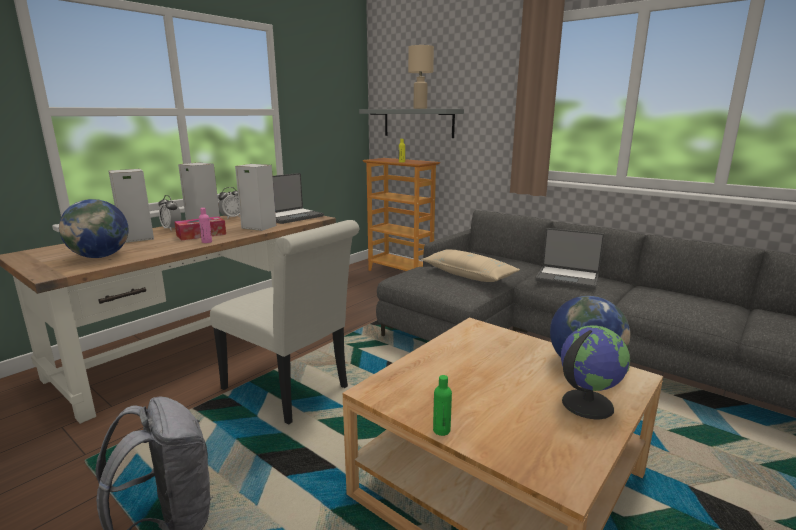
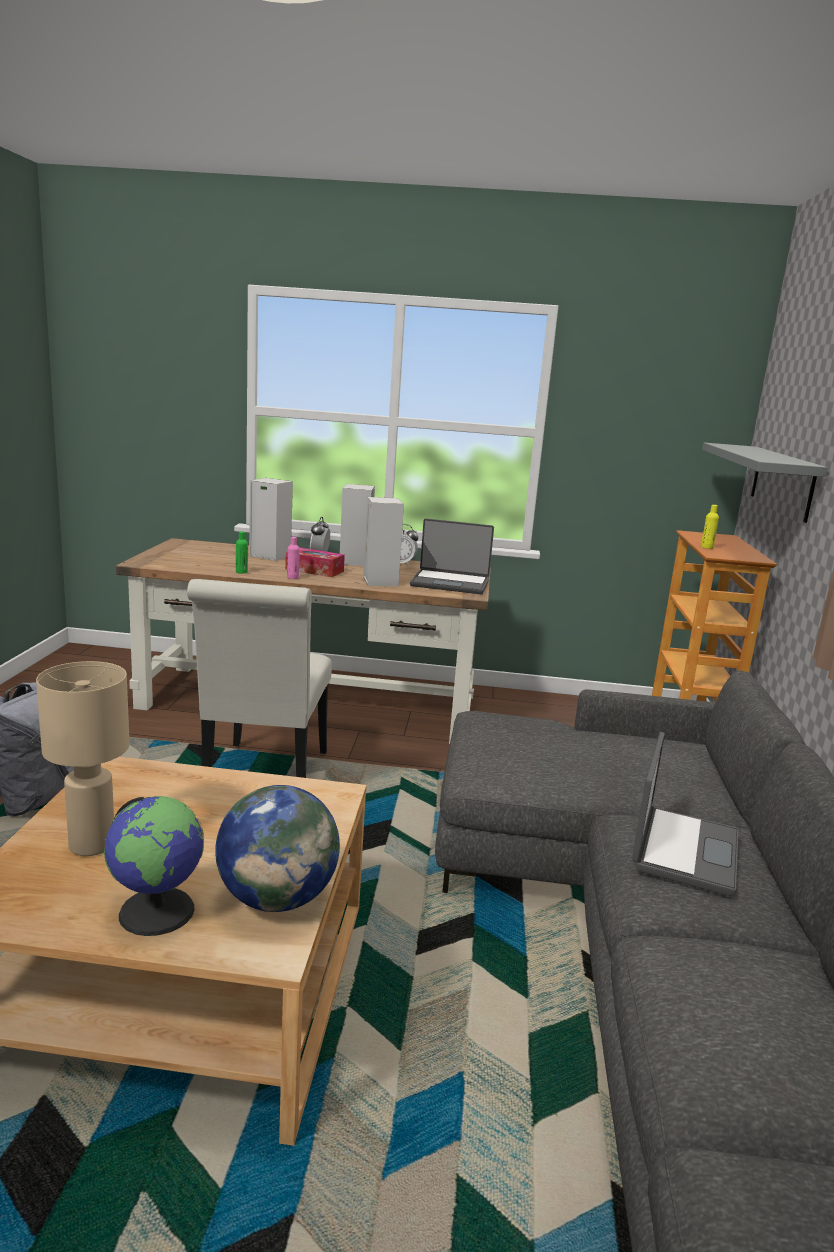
camera: 55 degrees right, 0 degrees up
globe [59,199,129,258] -> none
beige table lamp [408,45,434,109] -> beige table lamp moved to [36,661,129,856]
beige pillow [421,249,520,282] -> none
green bottle [433,375,452,436] -> green bottle moved to [236,531,248,574]
laptop [535,228,604,289] -> laptop turned 150 degrees counterclockwise [632,732,738,896]

